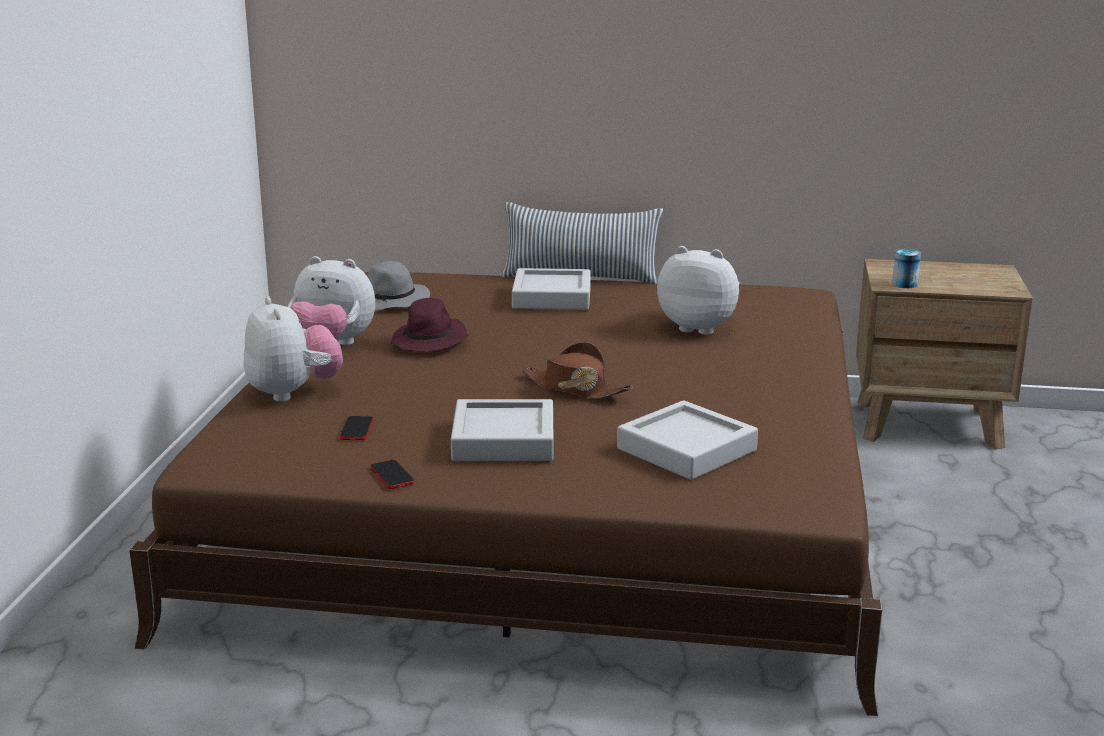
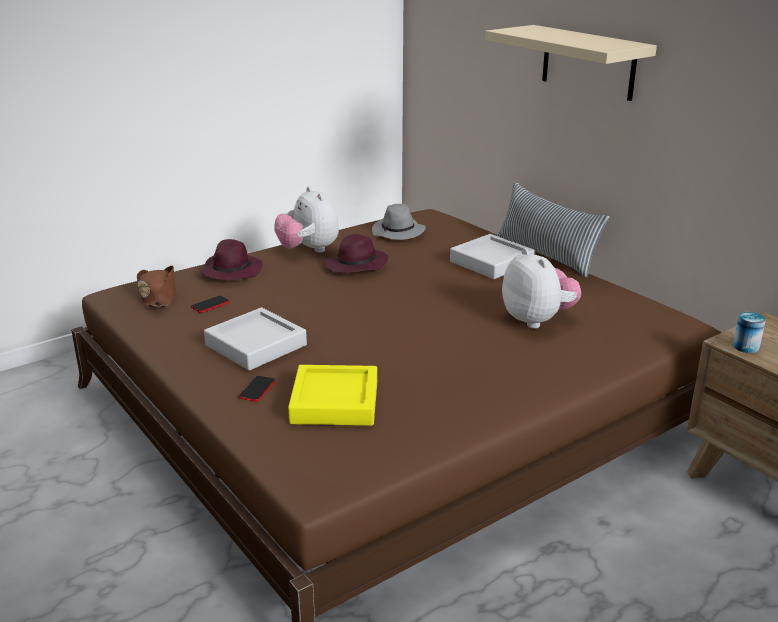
camera: 45 degrees right, 5 degrees up
plush toy [244,296,343,402] -> purple hat [200,239,263,280]
phone [370,460,414,489] -> phone moved to [239,376,275,402]
brown hat [522,342,633,399] -> brown hat moved to [137,265,175,307]
grey tray [617,400,758,480] -> yellow tray [288,365,377,426]
none -> beige shelf [485,25,657,101]

